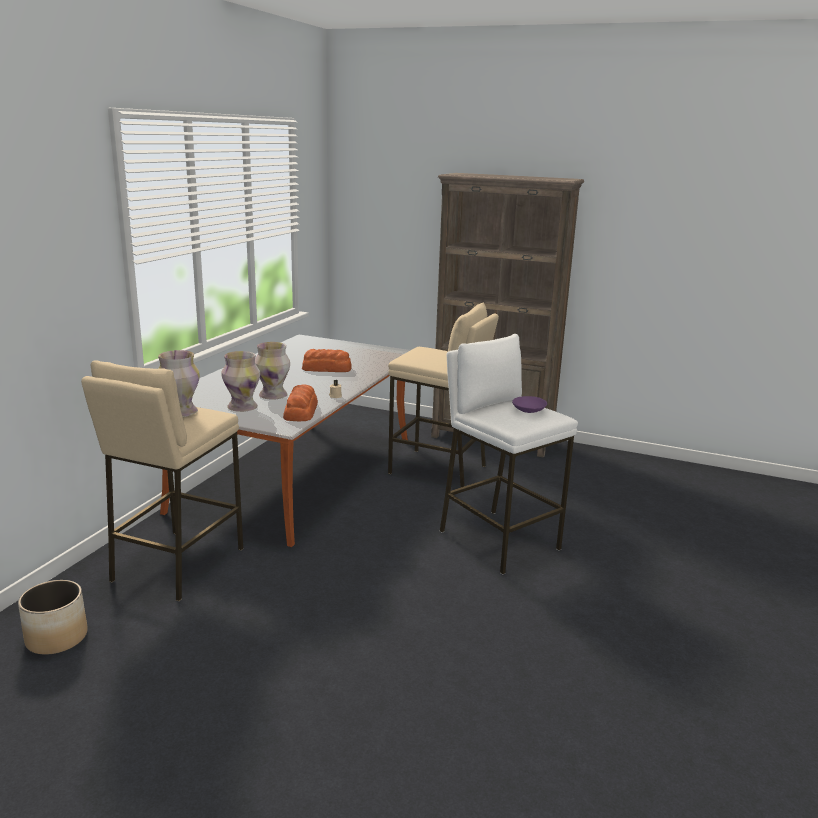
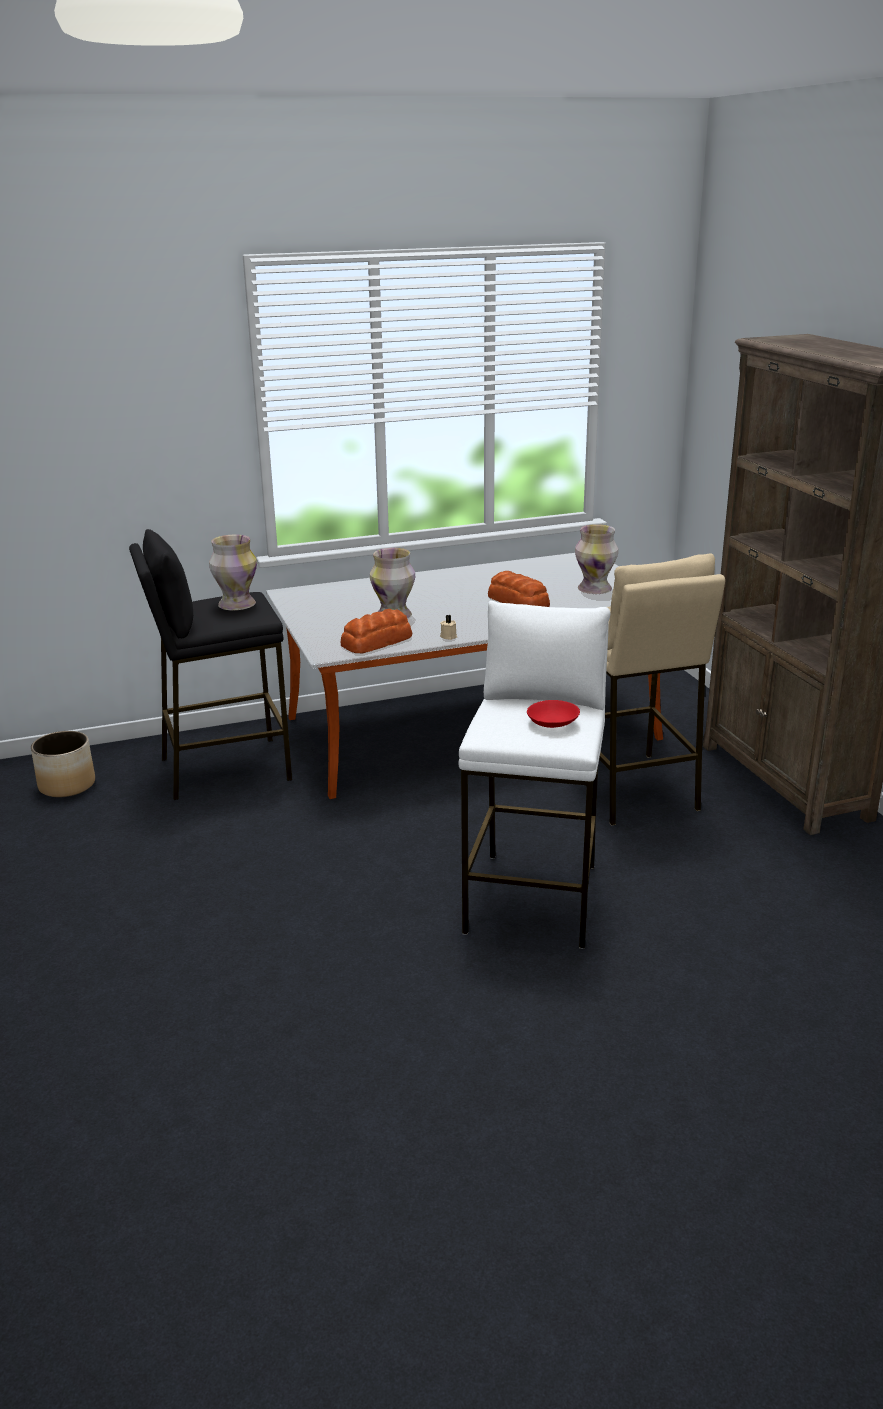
camera: 50 degrees right, 5 degrees up
beige stool [81,361,243,601] -> black stool [129,529,292,800]
vase [222,351,260,412] -> vase moved to [575,524,618,594]
purple bowl [512,396,547,413] -> red bowl [527,700,580,728]

